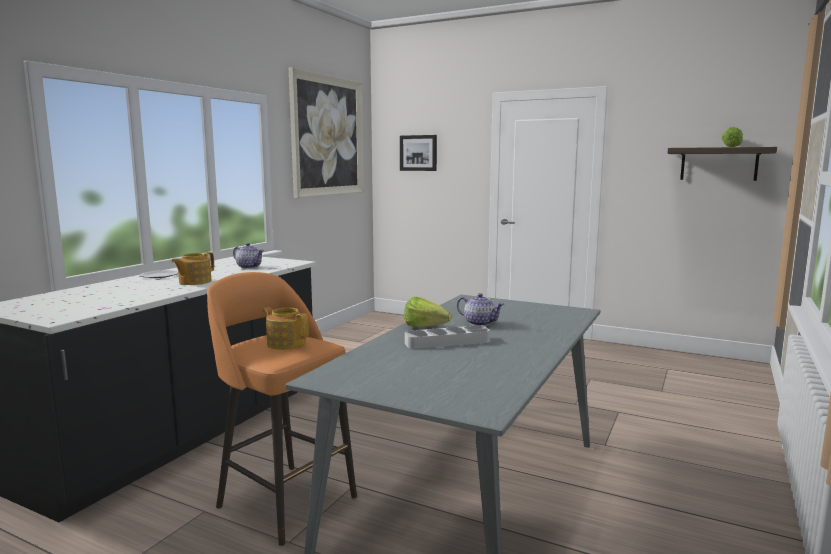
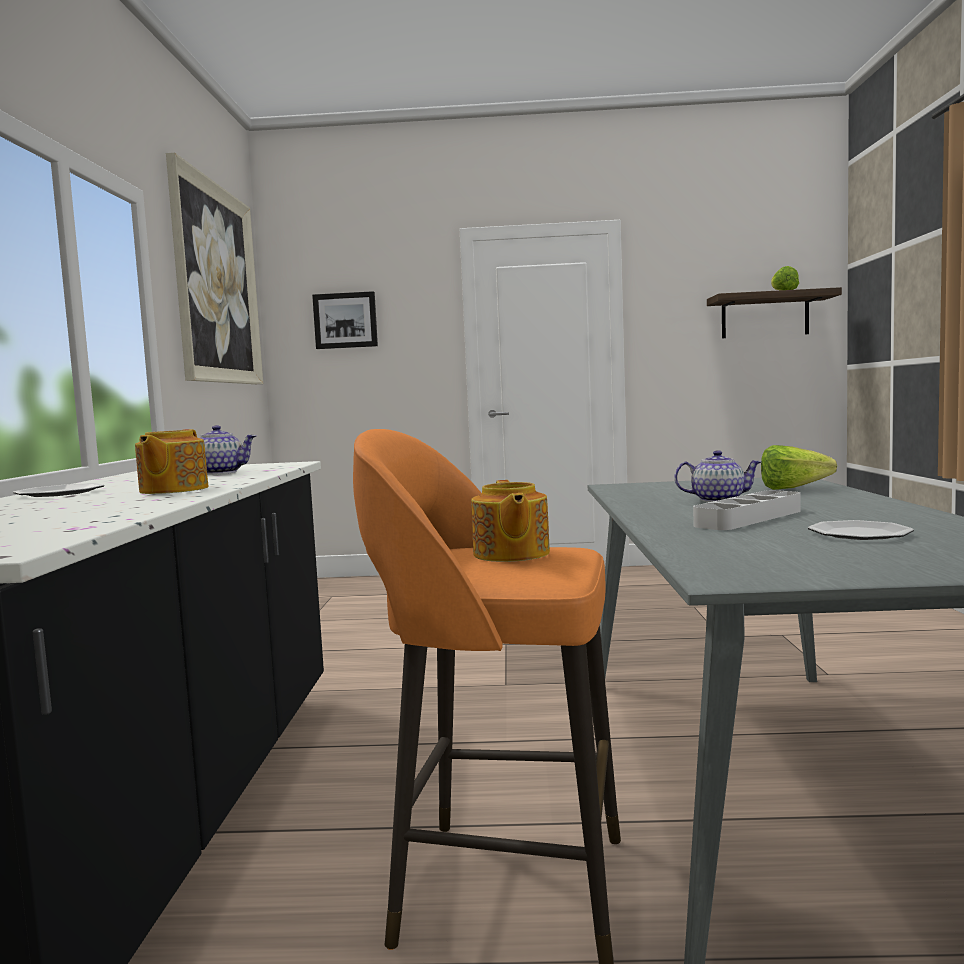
camera: 25 degrees left, 5 degrees down
teapot [262,307,309,350] -> teapot turned 105 degrees counterclockwise [471,480,550,562]
lettuce [404,297,451,328] -> lettuce moved to [761,445,837,490]
none -> plate [808,520,914,540]

